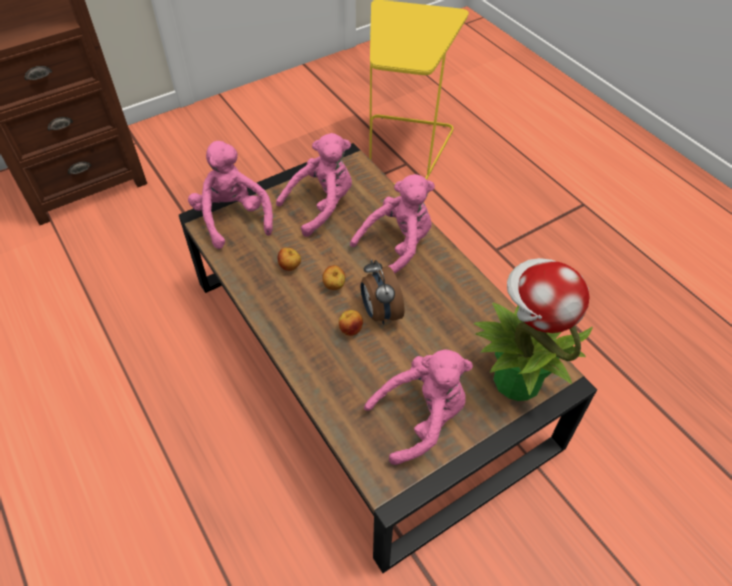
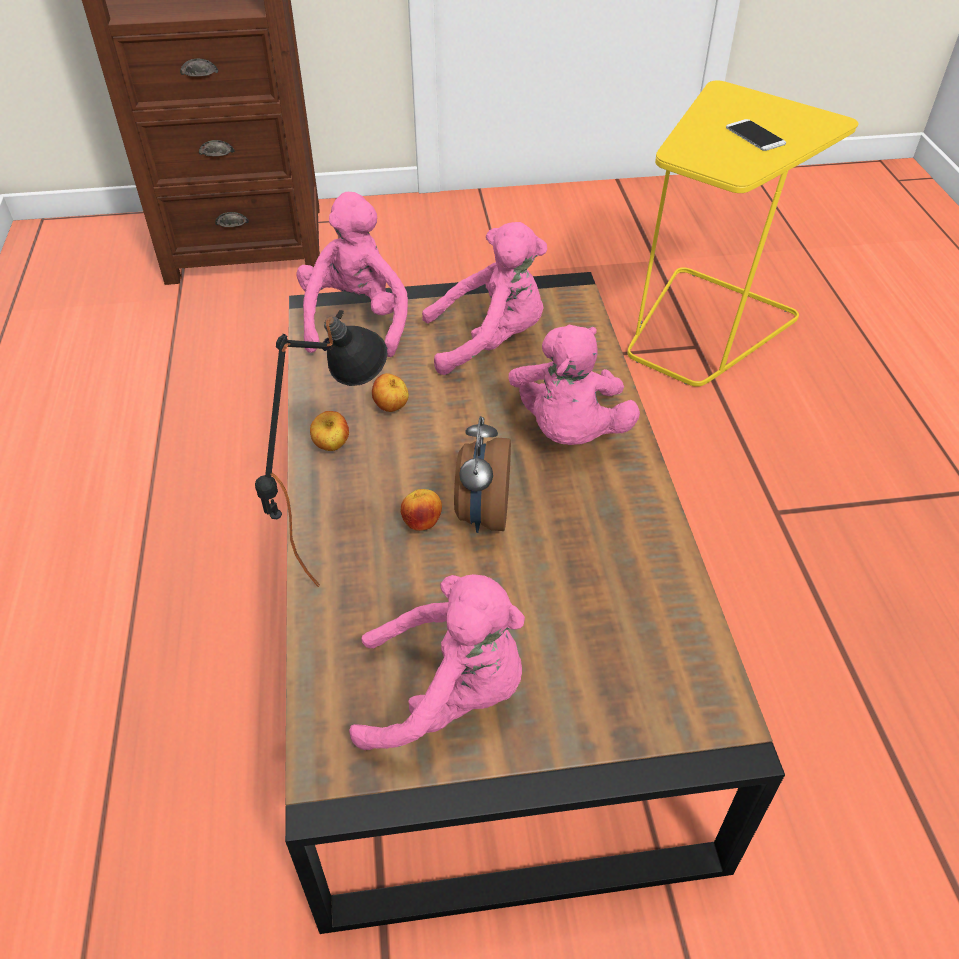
camera: 25 degrees right, 5 degrees down
apple [322,265,345,290] -> apple moved to [310,411,349,451]
pink plush toy [350,174,435,273] -> pink plush toy turned 105 degrees clockwise [508,325,640,445]
potted plant [474,258,593,401] -> none
none -> black table lamp [255,310,387,587]
none -> phone [726,119,786,151]

